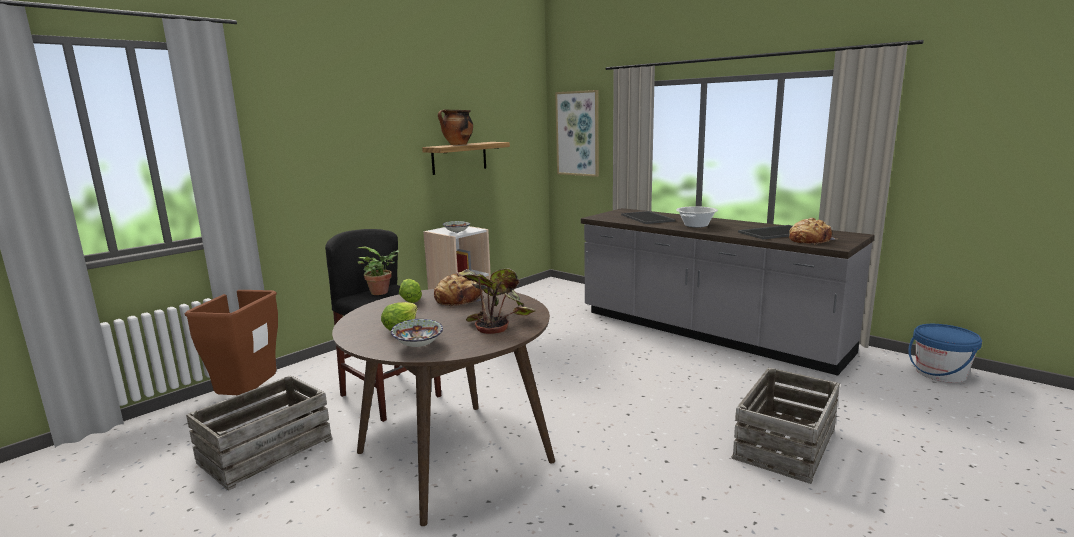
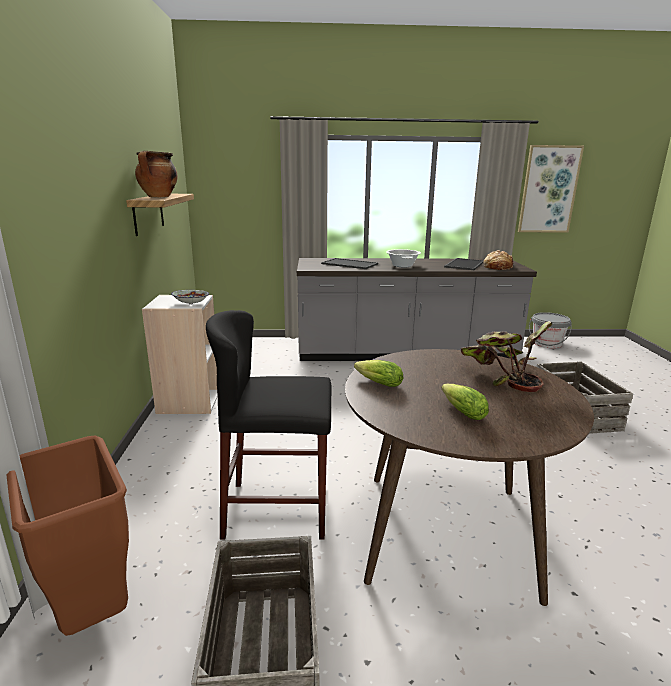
camera: 45 degrees left, 5 degrees up
potted plant [356,246,399,295] -> none
bowl [391,319,443,347] -> none
bread [434,273,485,307] -> none
picture [555,90,599,177] -> picture moved to [518,145,584,233]
blue bucket [908,324,982,383] -> grey bucket [529,312,572,348]

